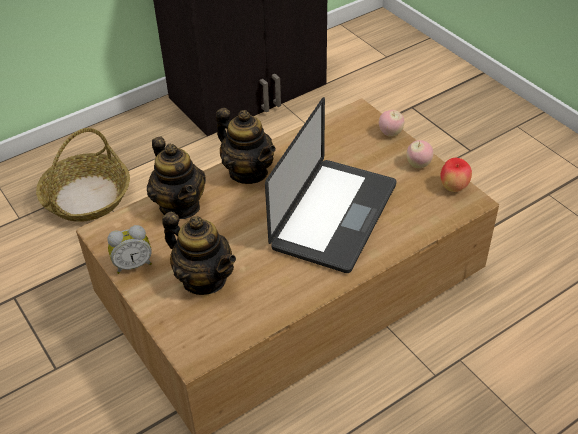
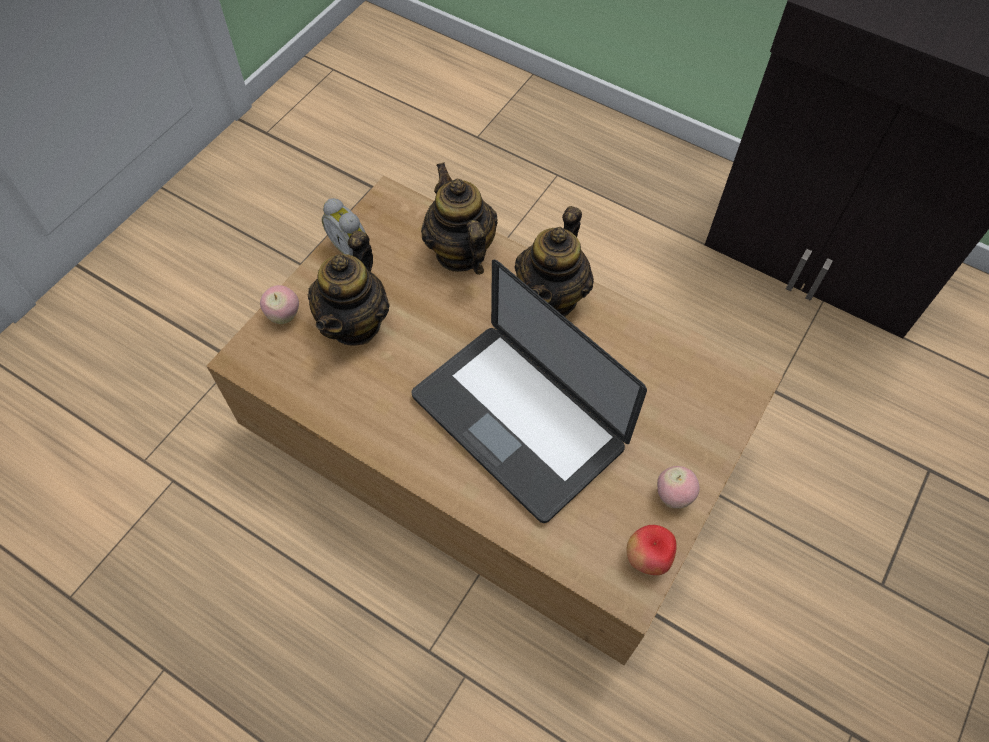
camera: 65 degrees right, 15 degrees up
basket [36,128,130,222] -> none
teapot [147,137,206,219] -> teapot turned 120 degrees clockwise [421,163,498,275]
laptop [265,97,397,273] -> laptop turned 45 degrees clockwise [411,260,647,523]
apple [379,110,404,137] -> apple moved to [260,285,299,324]

